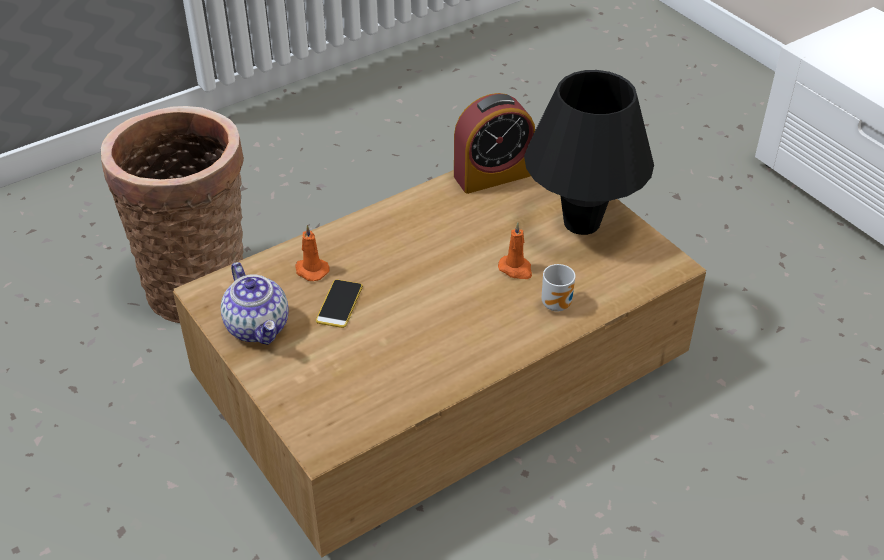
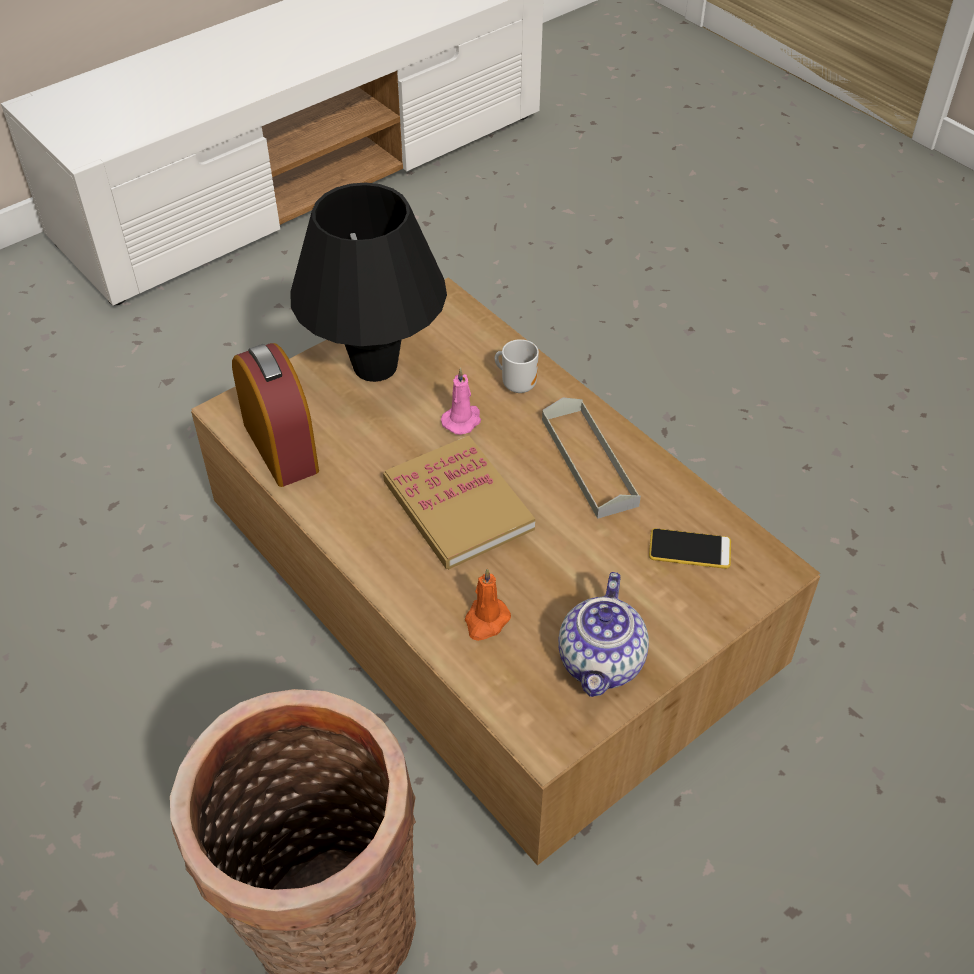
camera: 95 degrees left, 5 degrees up
teapot [221,262,289,345] -> teapot turned 135 degrees clockwise [558,572,649,697]
phone [316,279,363,328] -> phone moved to [649,528,731,569]
orange candle [498,223,532,279] -> pink candle [441,368,481,435]
none -> book [383,436,535,570]
none -> grey tray [542,398,641,519]

